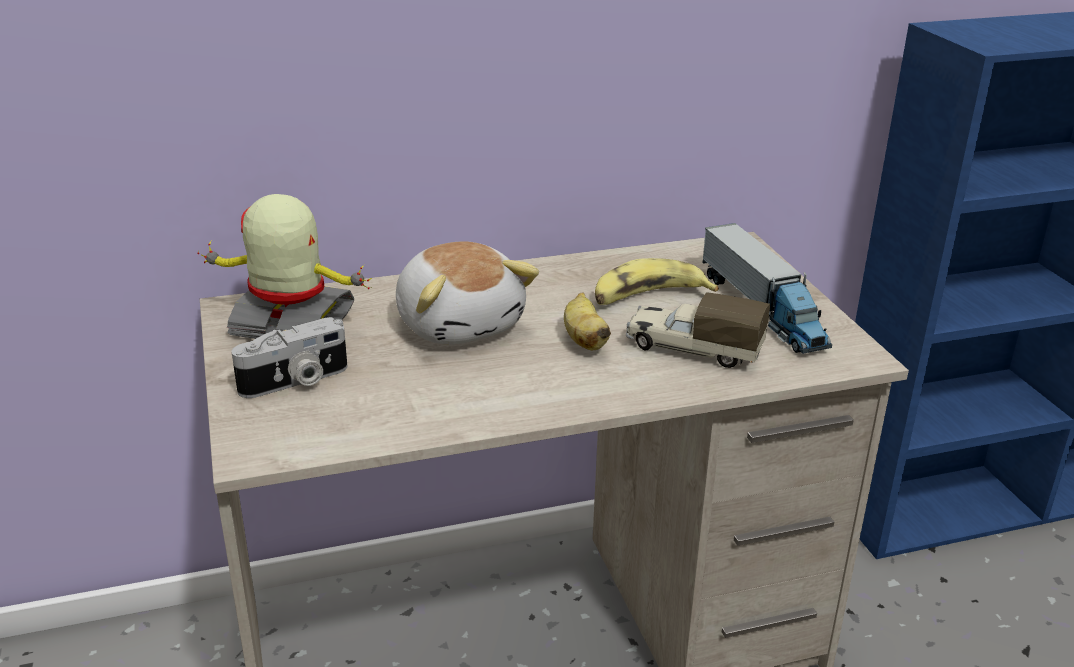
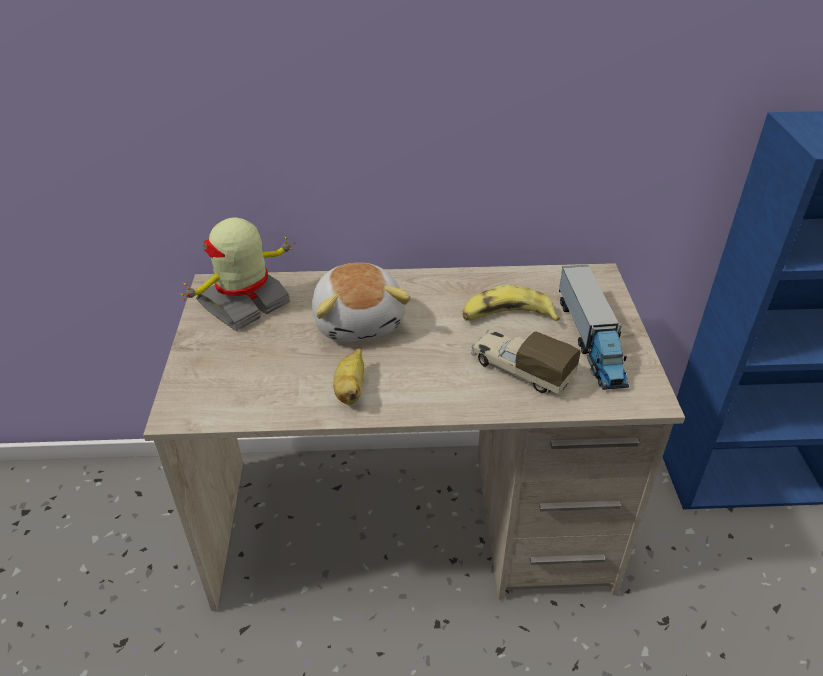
camera: 15 degrees right, 10 degrees up
toy robot [198,194,372,339] -> toy robot turned 75 degrees counterclockwise [181,217,295,331]
camera [231,317,347,398] -> none
banana [564,292,611,350] -> banana moved to [333,348,364,405]

